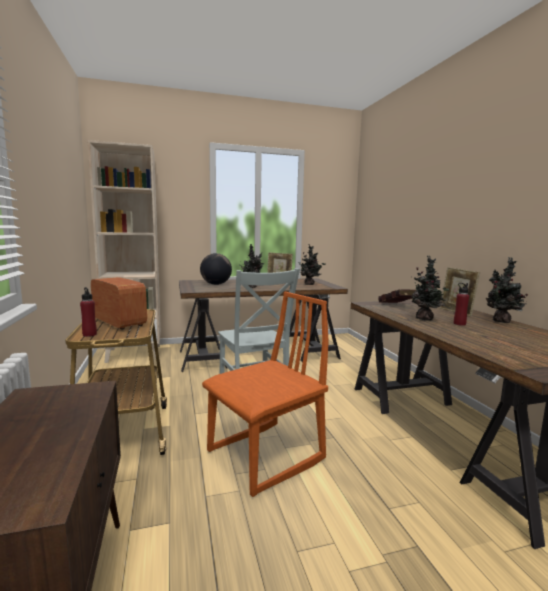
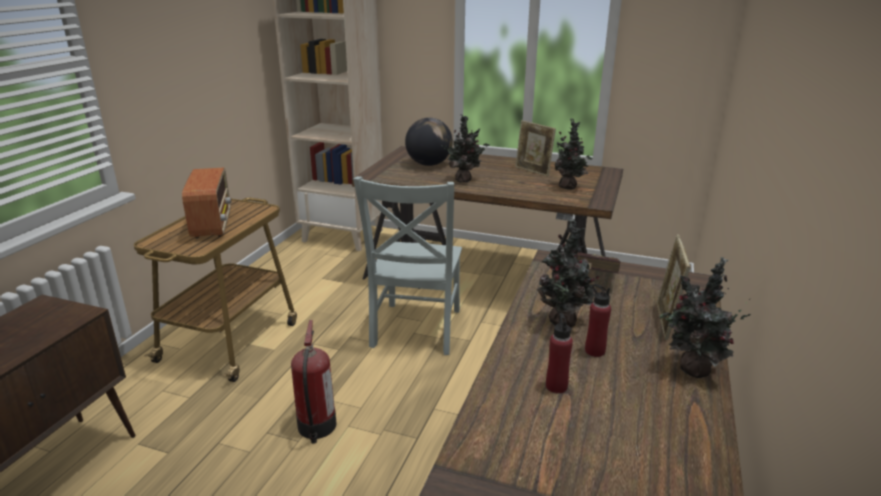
camera: 35 degrees right, 15 degrees up
red bottle [80,287,97,337] -> red bottle moved to [546,313,573,394]
orange chair [202,292,329,497] -> fire extinguisher [291,320,336,444]

